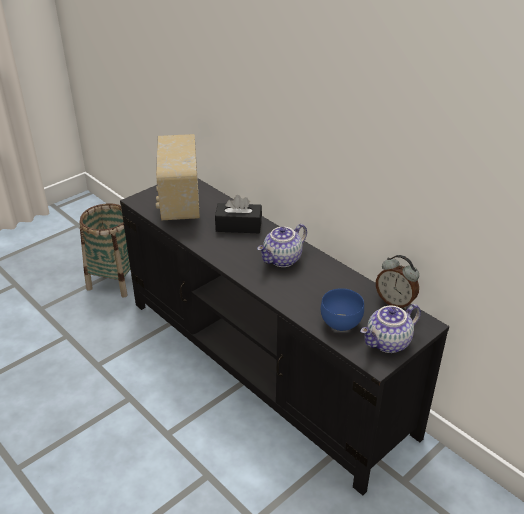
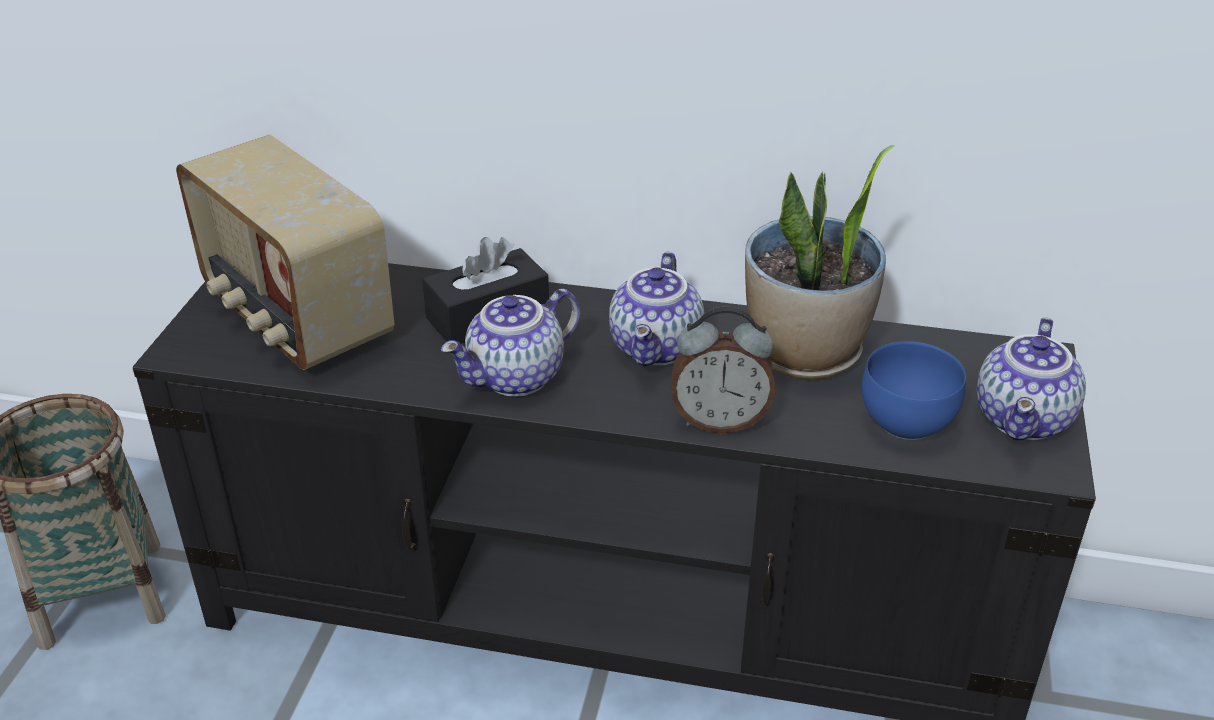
camera: 35 degrees left, 0 degrees up
alarm clock [376,255,419,310] -> alarm clock moved to [671,306,775,433]
none -> teapot [441,289,580,396]
none -> potted plant [745,145,895,379]

